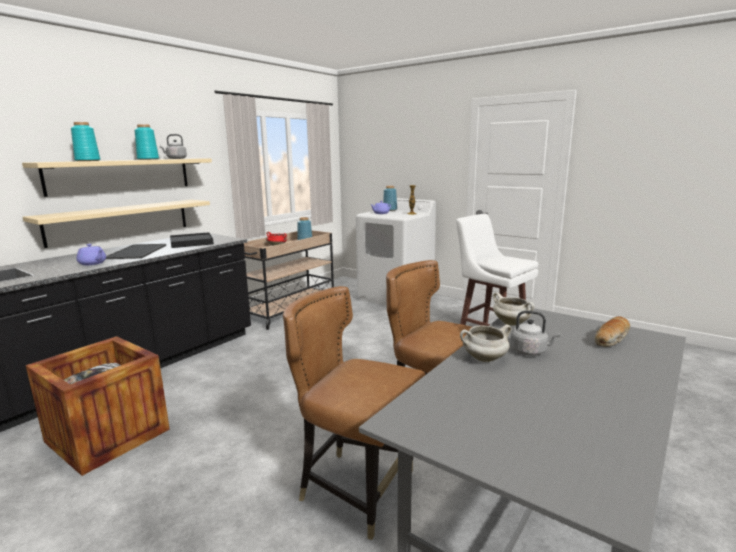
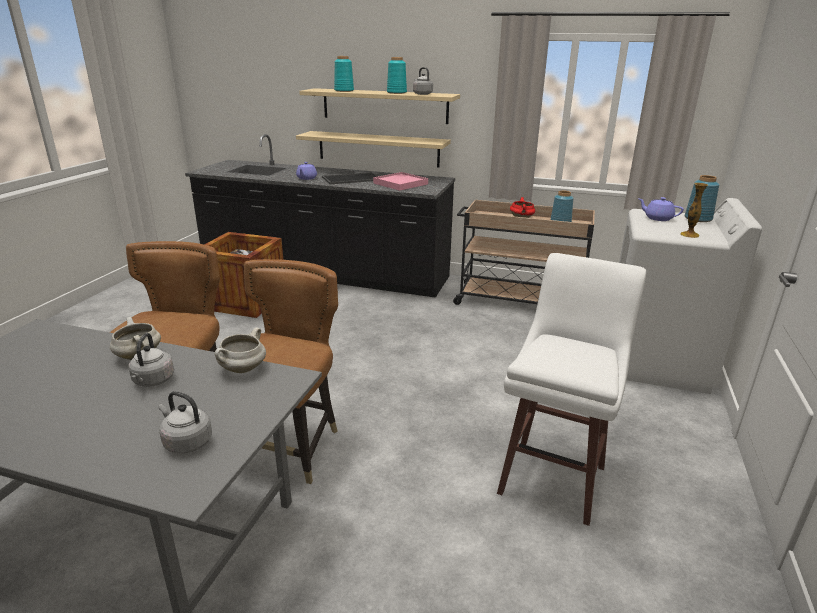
camera: 70 degrees right, 10 degrees up
black tray [170,232,214,248] -> pink tray [373,172,428,191]
bread [595,316,630,347] -> grey kettle [158,391,212,454]

